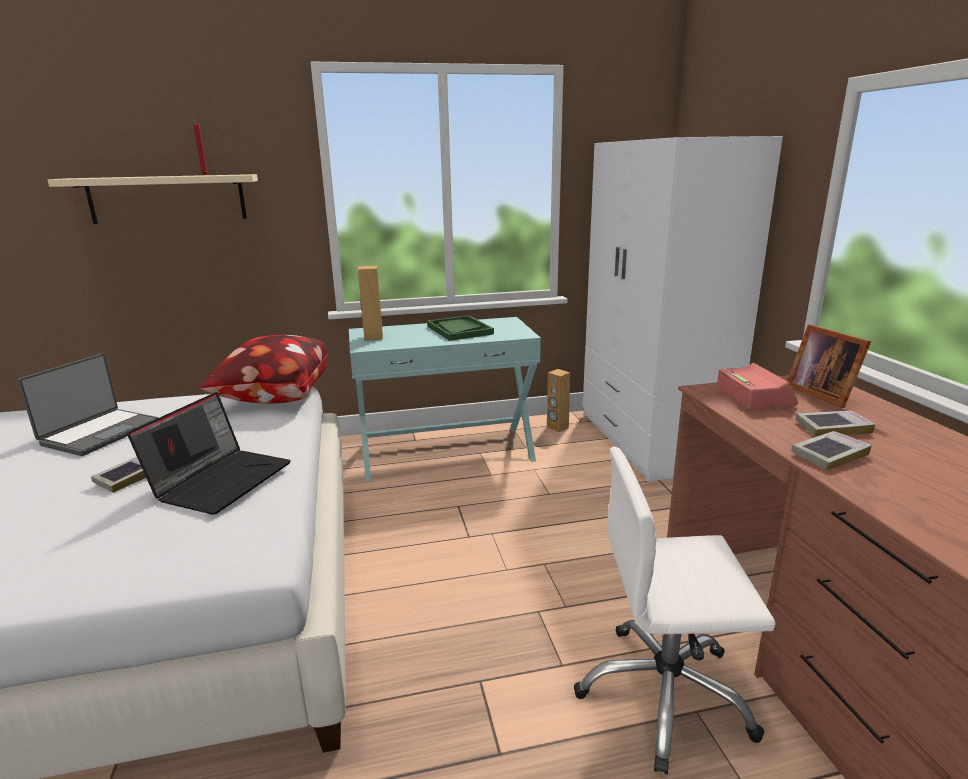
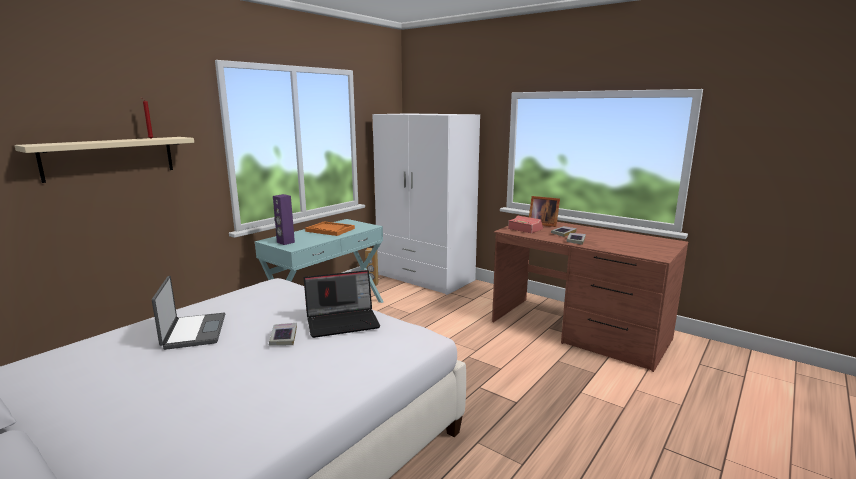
camera: 40 degrees left, 5 degrees down
laptop [127,392,291,515] -> laptop turned 90 degrees clockwise [304,270,380,338]
pillow [200,335,328,404] -> none
brown speaker [358,265,383,341] -> purple speaker [273,194,295,245]
green tray [427,315,494,341] -> orange tray [305,221,355,236]
white office chair [574,447,775,775] -> none

